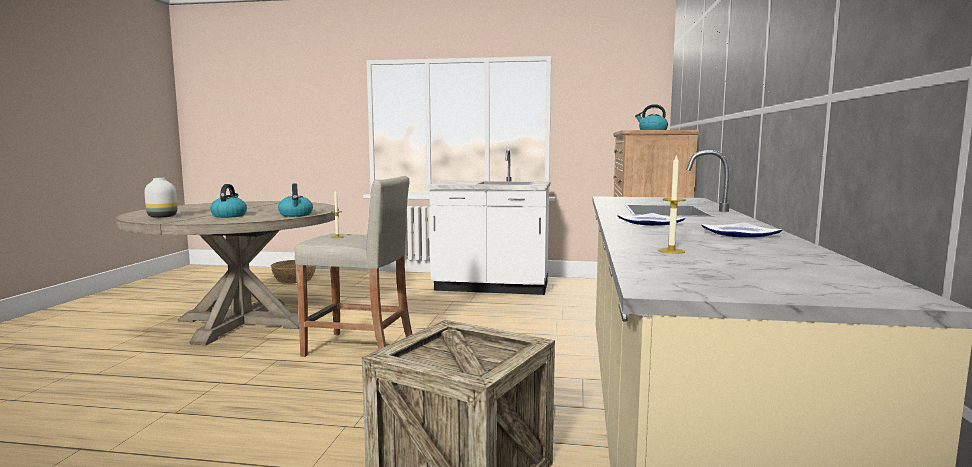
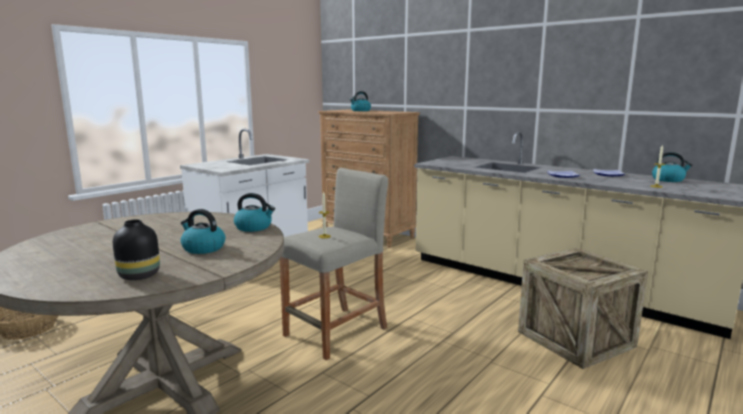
camera: 60 degrees left, 5 degrees up
white vase [145,178,177,218] -> black vase [113,219,160,280]
none -> kettle [652,152,693,182]

